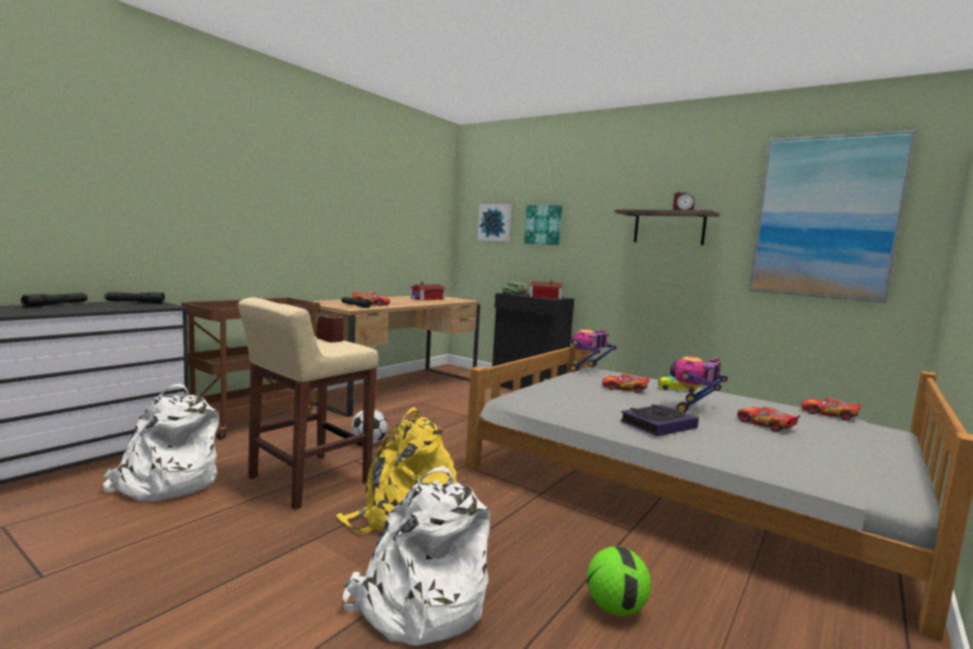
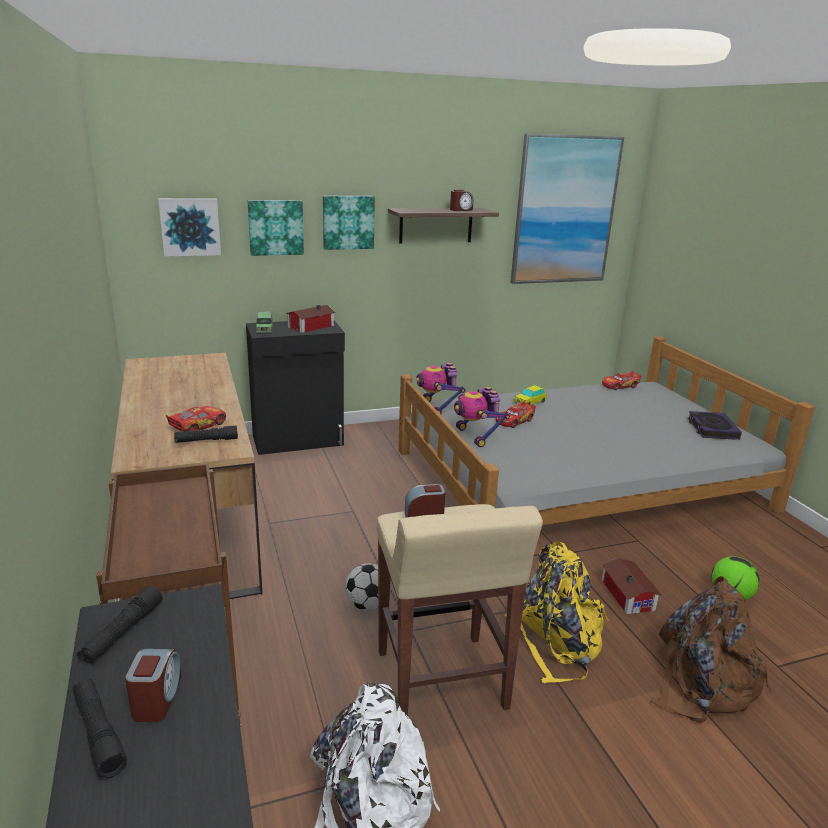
camera: 55 degrees left, 15 degrees up
white backpack [343,466,490,646] -> brown backpack [651,576,771,723]
toy house [409,282,446,300] -> toy house moved to [601,557,662,614]
book [620,404,699,436] -> book moved to [688,411,742,440]
toy robot [670,356,728,413] -> toy robot moved to [454,386,510,447]
toy car [737,407,801,432] -> none
none -> alarm clock [125,649,182,722]
none -> picture [323,196,375,250]

